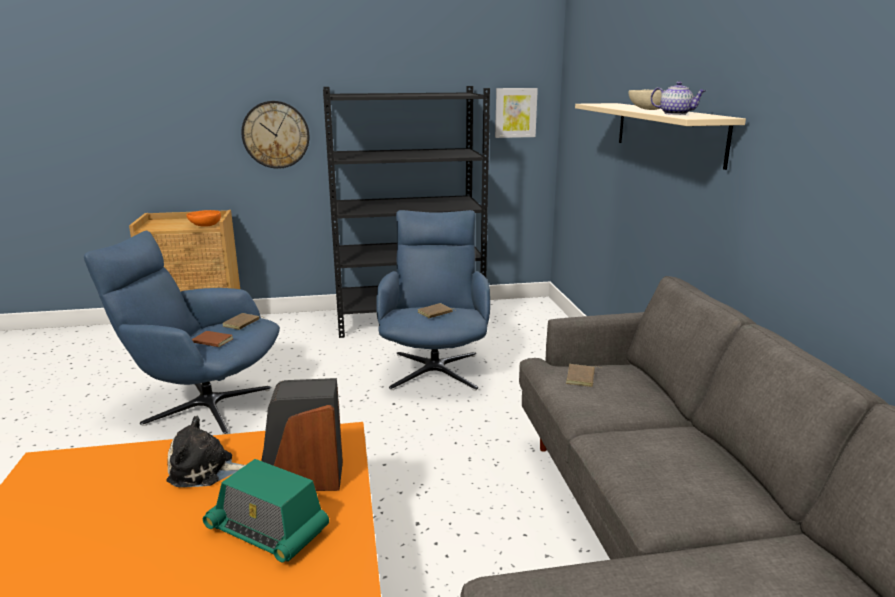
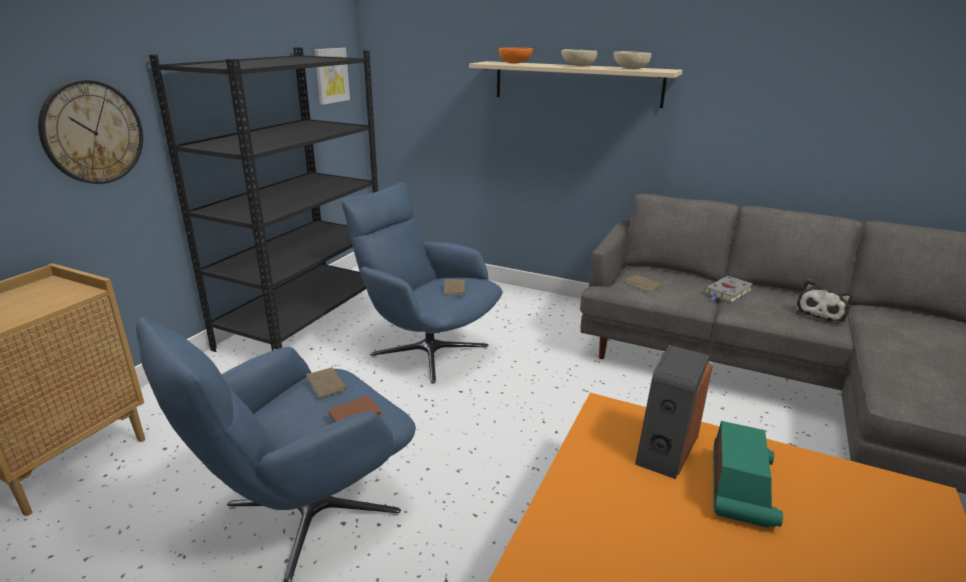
camera: 55 degrees left, 5 degrees up
plush toy [167,416,245,487] -> plush toy moved to [796,279,853,324]
orange bowl [186,210,221,227] -> orange bowl moved to [499,47,533,64]
radio [203,459,329,562] -> radio turned 45 degrees counterclockwise [713,421,783,528]
teapot [651,82,706,115] -> beige bowl [614,51,651,69]
none -> grey book [704,276,753,303]

